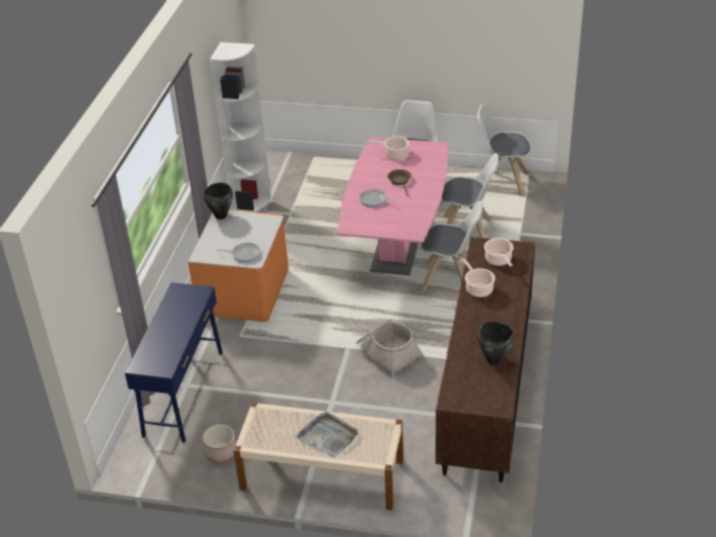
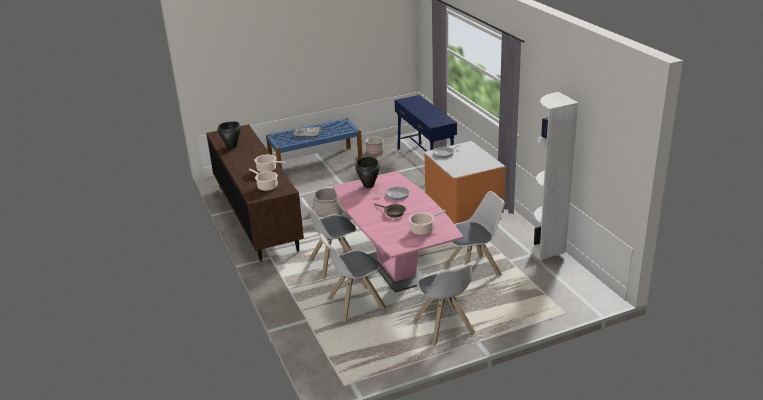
camera: 145 degrees right, 10 degrees down
black cooking pot [203,182,233,219] -> black cooking pot moved to [355,157,380,188]
beige bench [233,402,403,510] -> blue bench [266,118,363,169]
chair [477,104,531,197] -> chair moved to [444,191,505,276]

